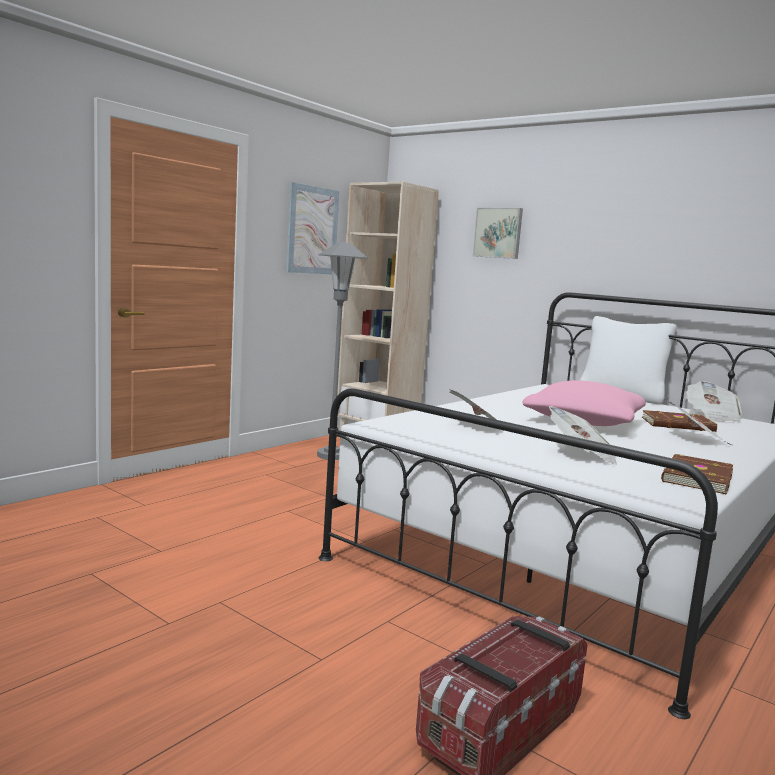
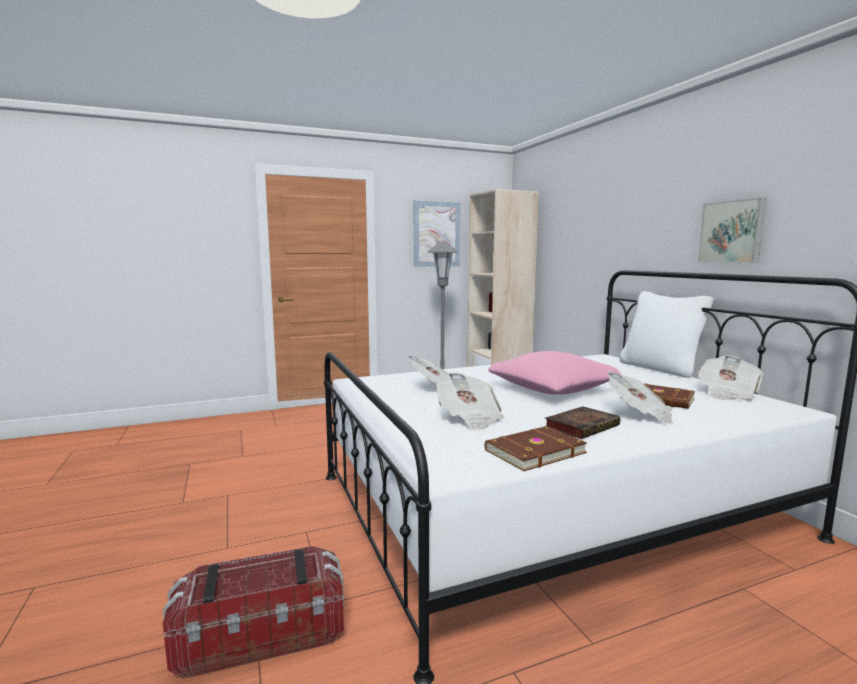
camera: 30 degrees right, 0 degrees up
picture [473,208,523,259] -> picture moved to [698,198,766,263]
none -> book [544,406,620,439]

